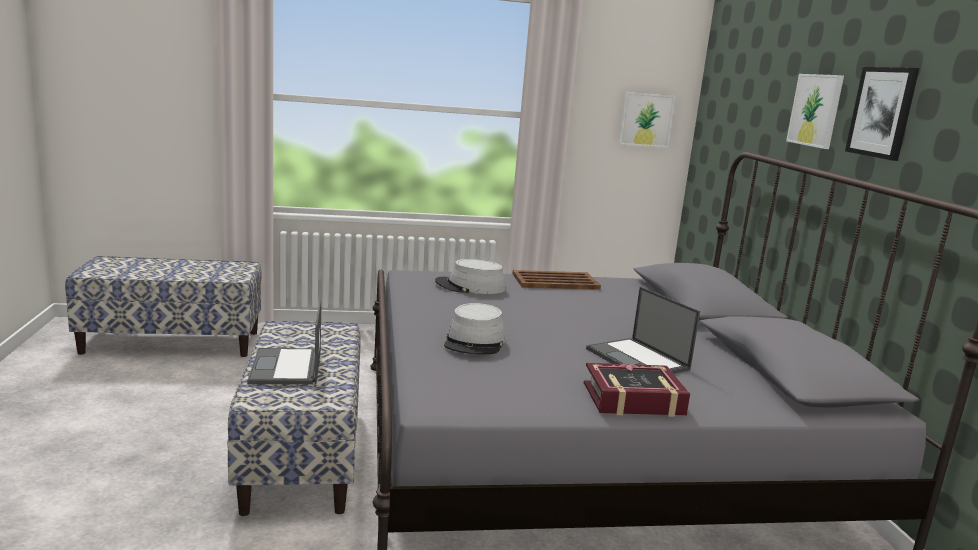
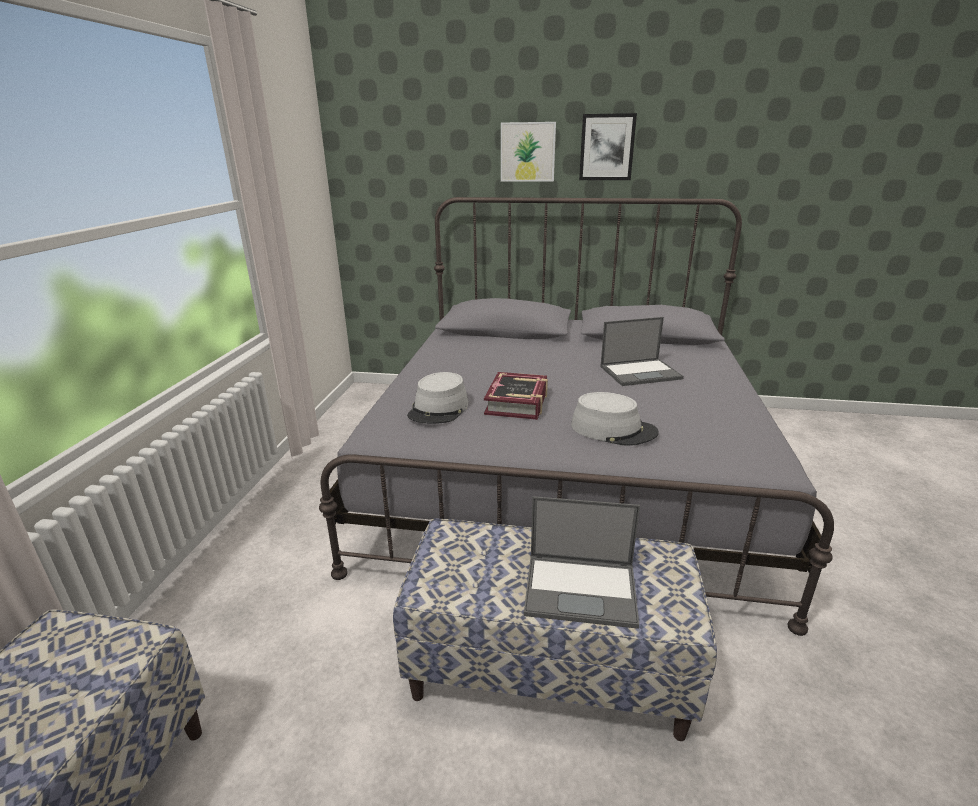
camera: 70 degrees left, 10 degrees up
brown tray [512,270,601,290] -> none
book [584,363,690,417] -> book moved to [484,372,548,420]
picture [619,92,676,148] -> none

